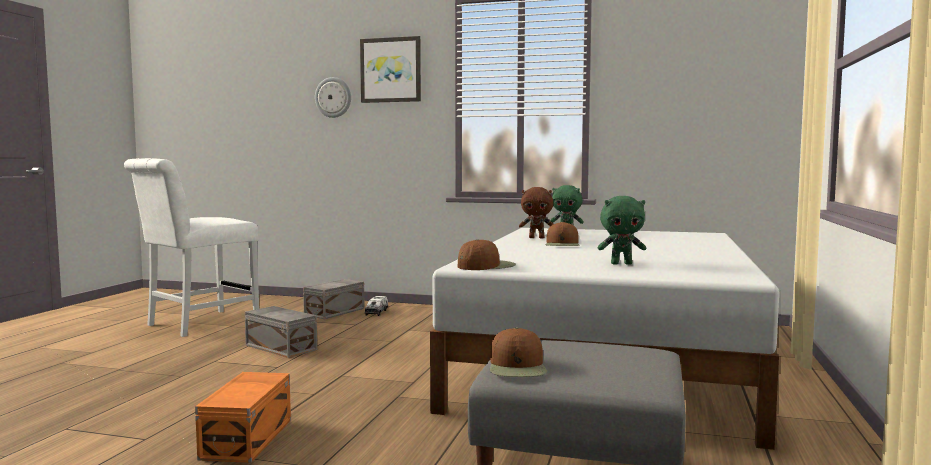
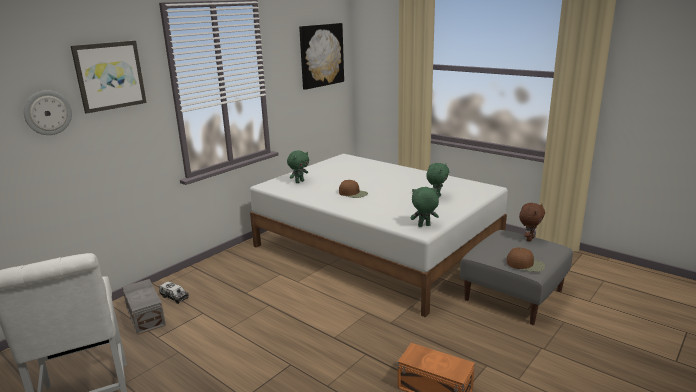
camera: 65 degrees left, 15 degrees up
grey storage box [245,306,317,358] -> none
brown cap [458,239,516,270] -> green plush toy [410,187,439,227]
brown plush toy [519,187,553,238] -> brown plush toy moved to [519,203,545,242]
none -> picture [299,23,344,90]

